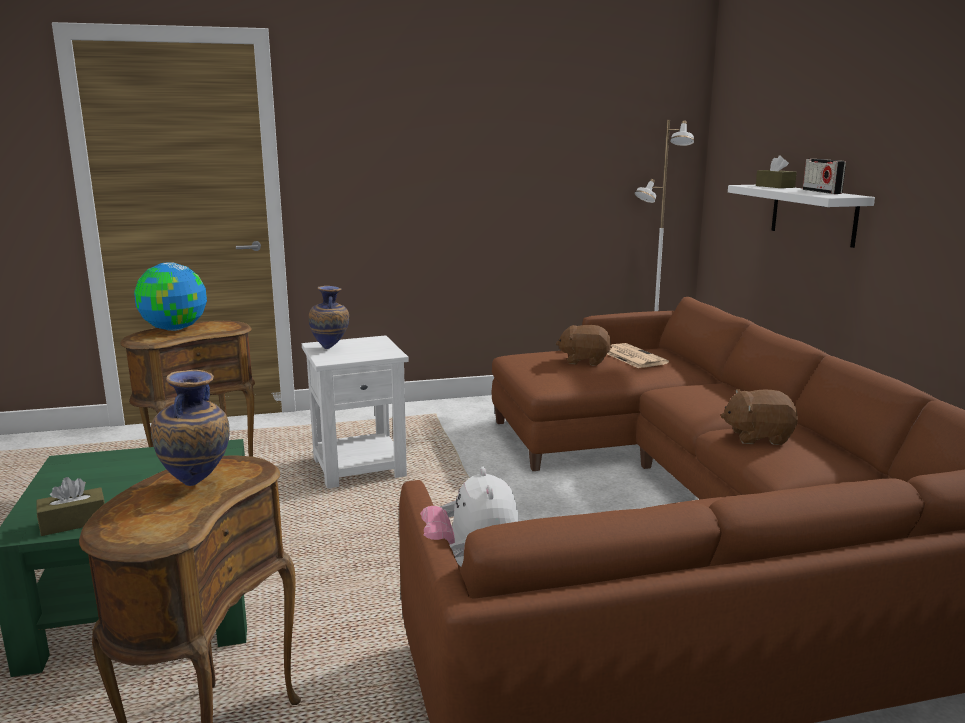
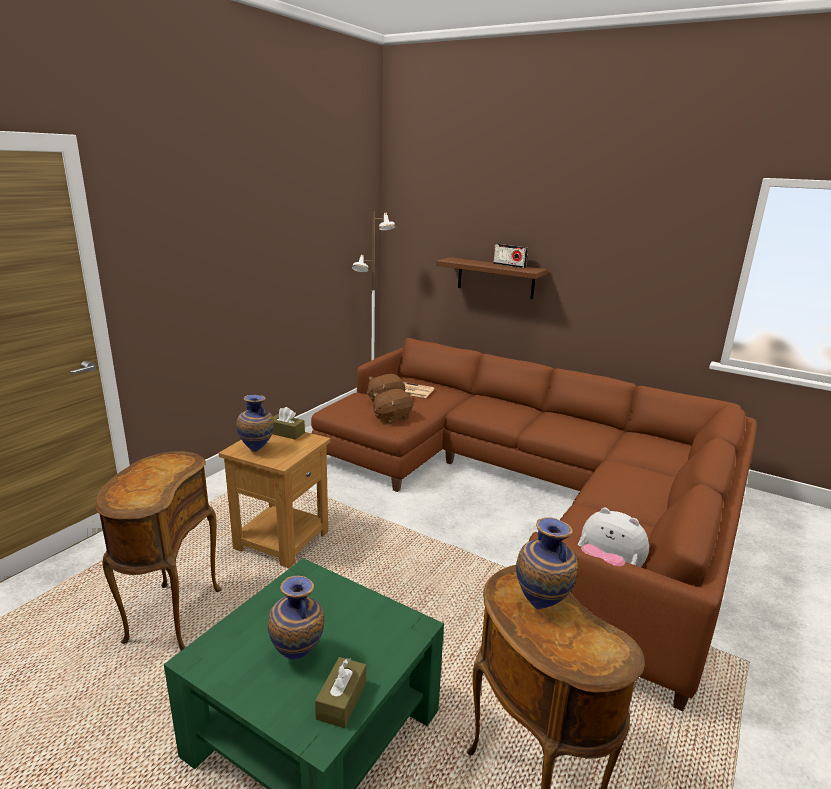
camera: 45 degrees left, 5 degrees up
globe [134,262,207,331] -> none
white side table [302,335,409,489] -> brown side table [219,432,331,568]
brown plush toy [721,389,798,445] -> brown plush toy moved to [373,389,413,424]
white shelf [728,185,875,248] -> brown shelf [436,257,548,299]
brown tissue box [756,155,797,188] -> brown tissue box moved to [272,407,305,440]
none -> vase [268,576,324,660]

